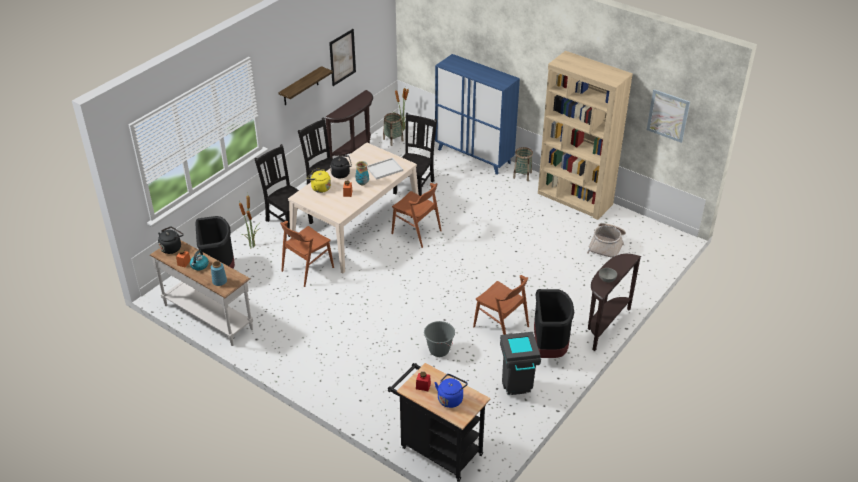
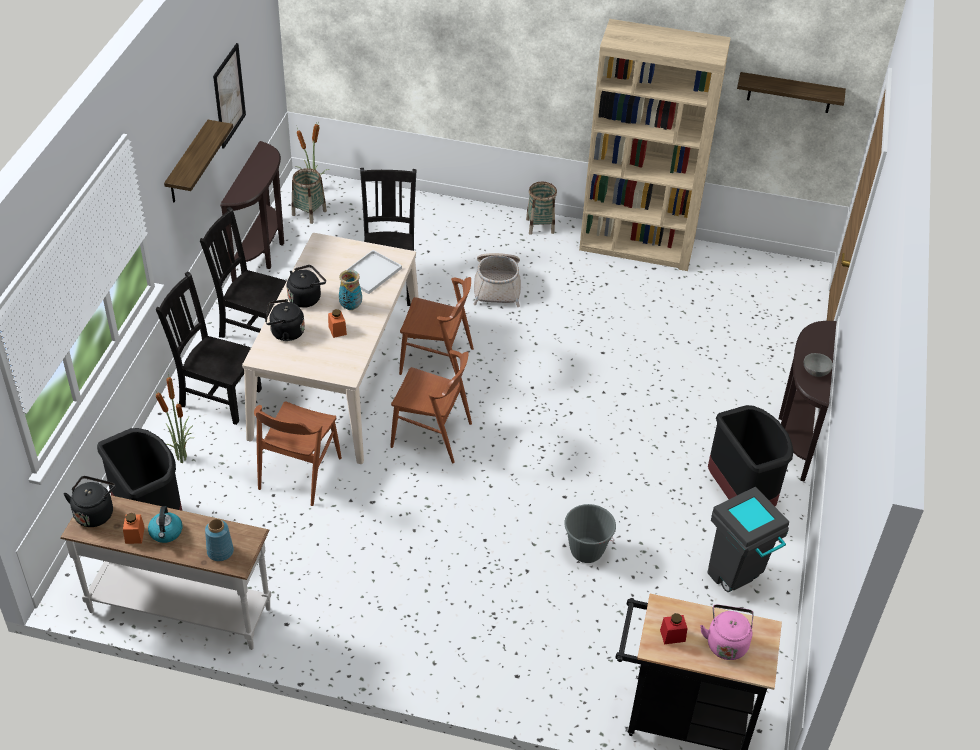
camera: 25 degrees left, 5 degrees up
yellow kettle [307,169,331,193] -> black kettle [265,299,305,341]
blue cabinet [435,54,520,175] -> none
blue kettle [435,374,468,408] -> pink kettle [700,604,754,660]
brown chair [473,275,529,335] -> brown chair moved to [390,350,472,463]
basket [587,223,626,258] -> basket moved to [473,253,521,307]
picture [647,89,690,143] -> shelf [737,72,846,113]

